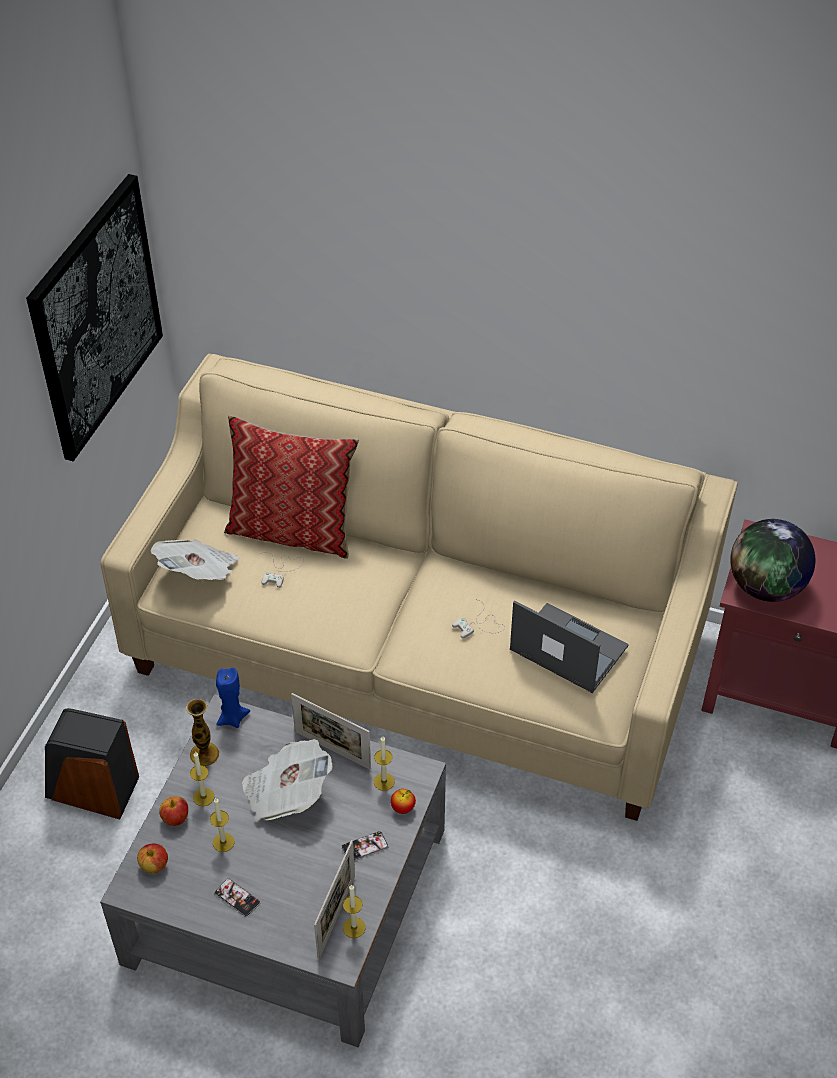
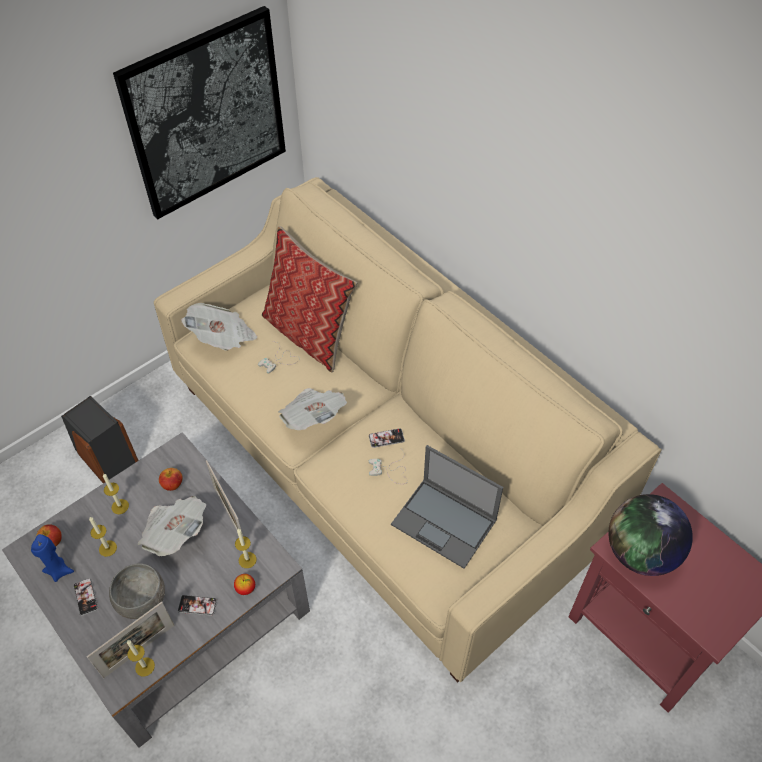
camera: 30 degrees right, 5 degrees up
apple [159,796,188,826] -> apple moved to [159,468,183,491]
vase [186,699,219,767] -> none
blue candle [216,668,250,728] -> blue candle moved to [31,534,74,582]
laptop [510,600,629,693] -> laptop turned 150 degrees clockwise [391,445,503,569]
none -> grey bowl [109,563,165,619]
none -> newspaper [278,388,347,430]
none -> phone [369,428,405,448]

